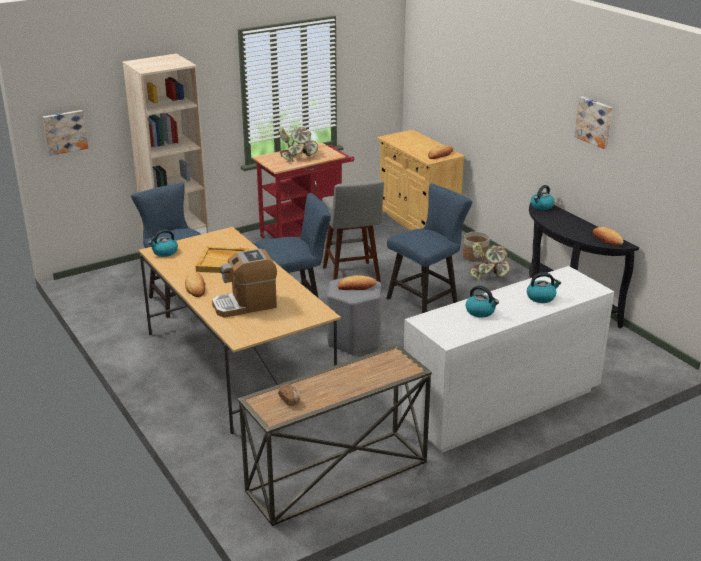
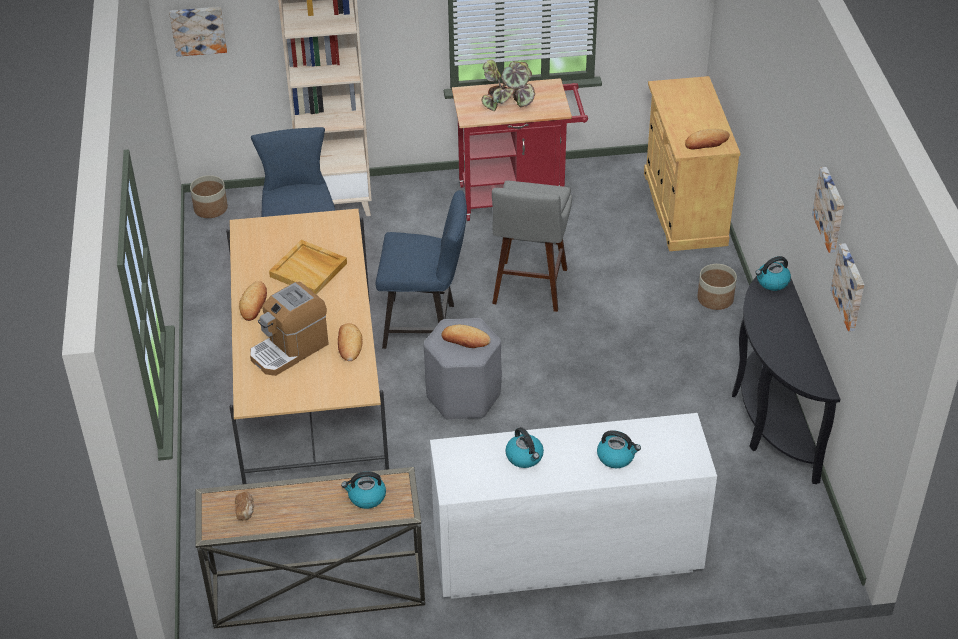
camera: 25 degrees right, 15 degrees up
kettle [148,229,178,257] -> kettle moved to [341,471,386,509]
coffee machine [212,249,277,318] -> coffee machine turned 45 degrees counterclockwise [250,281,329,376]
blue chair [386,183,472,313] -> none
potted plant [470,243,510,280] -> none
bread [592,227,624,246] -> bread moved to [338,323,362,361]
none -> planter [190,175,228,218]
none -> picture [830,243,865,331]

